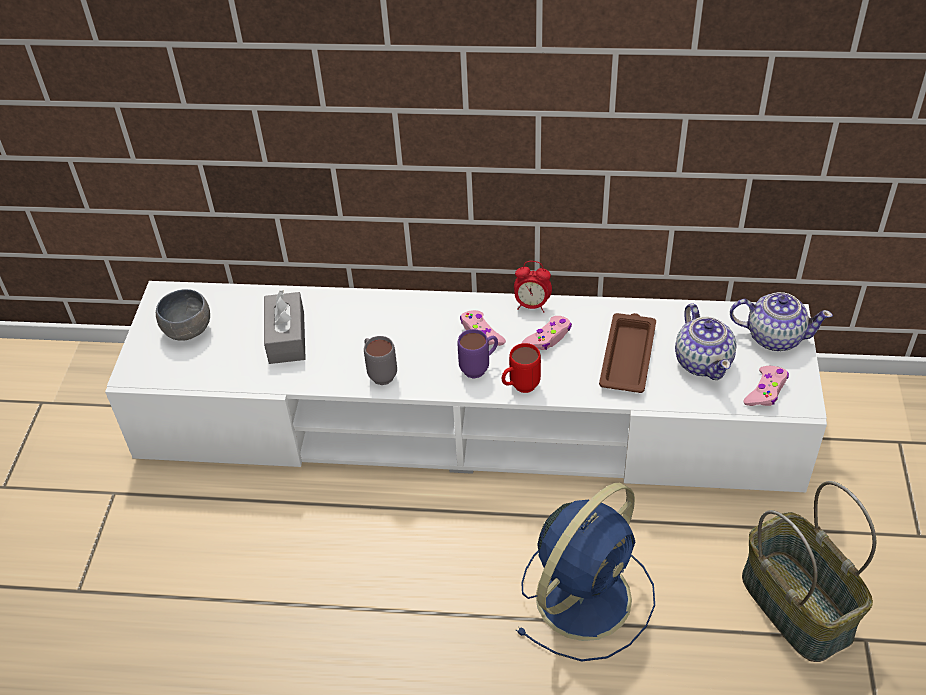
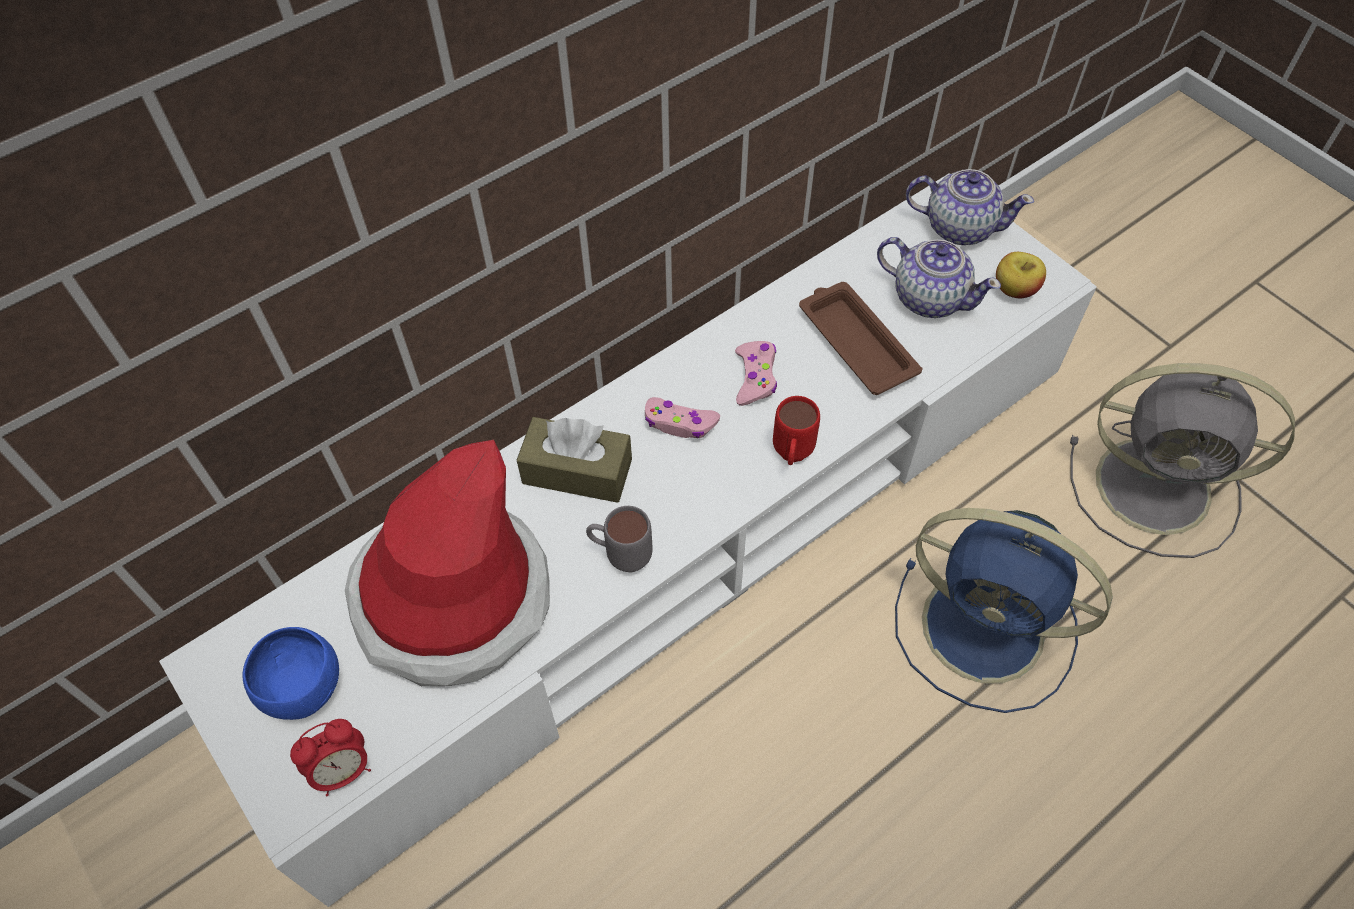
camera: 45 degrees left, 10 degrees up
grey bowl [156,289,210,341] -> blue bowl [243,627,339,720]
grey tissue box [264,290,306,364] -> hat [345,440,550,686]
purple mug [457,329,498,378] -> none
alarm clock [514,261,552,313] -> alarm clock moved to [290,719,371,796]
blue fan [516,483,655,661] -> blue fan turned 120 degrees clockwise [895,508,1113,713]
teapot [730,292,833,351] -> teapot turned 45 degrees clockwise [906,169,1034,245]
basket [742,481,876,662] -> grey fan [1070,363,1295,558]
pink game controller [743,366,789,406] -> apple [996,252,1046,298]
none -> brown tissue box [517,417,632,503]

